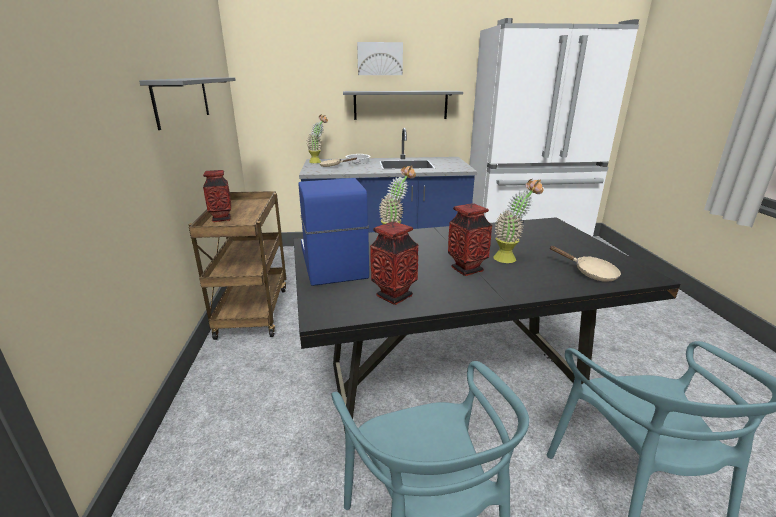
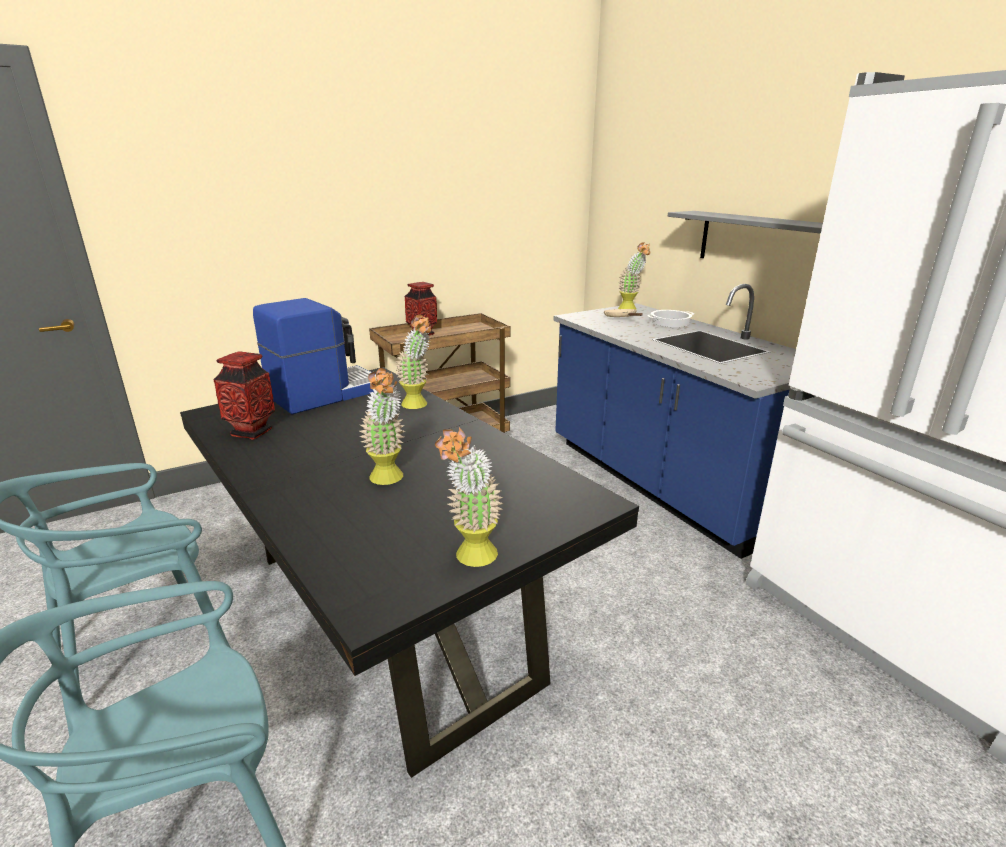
camera: 65 degrees right, 0 degrees up
grey shelf [139,77,236,130] -> none
picture [357,42,403,75] -> none
vase [448,203,492,276] -> none
beige frying pan [549,246,621,282] -> none
none -> potted plant [435,427,504,567]

